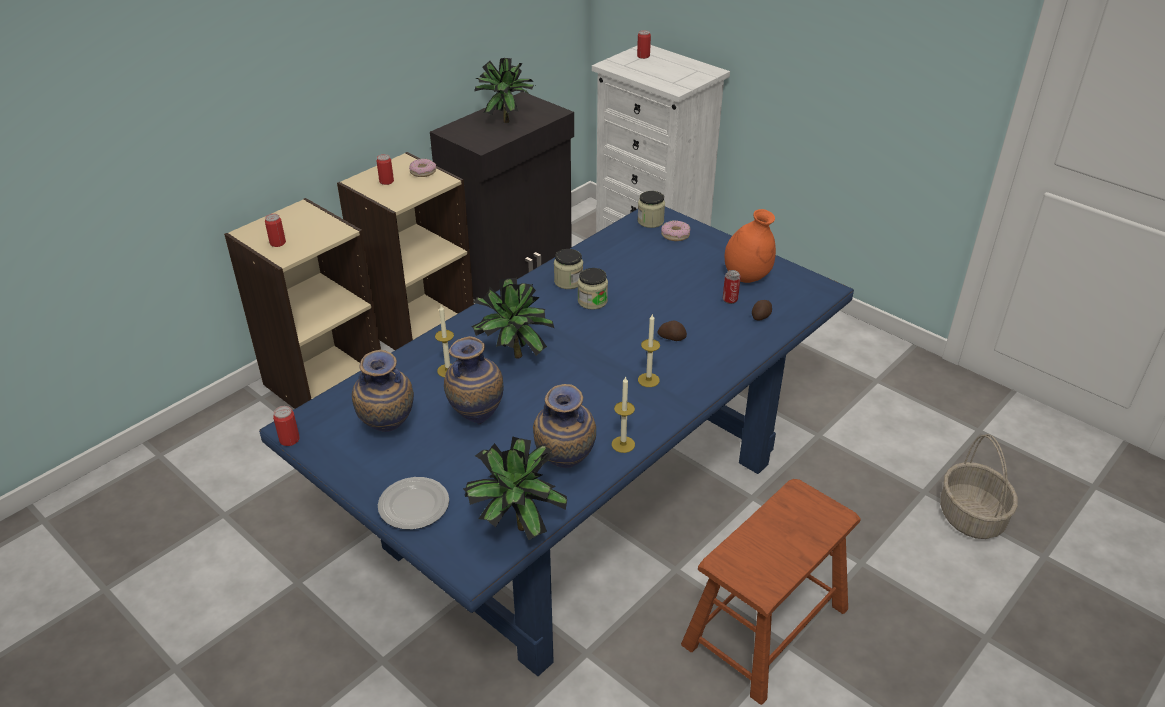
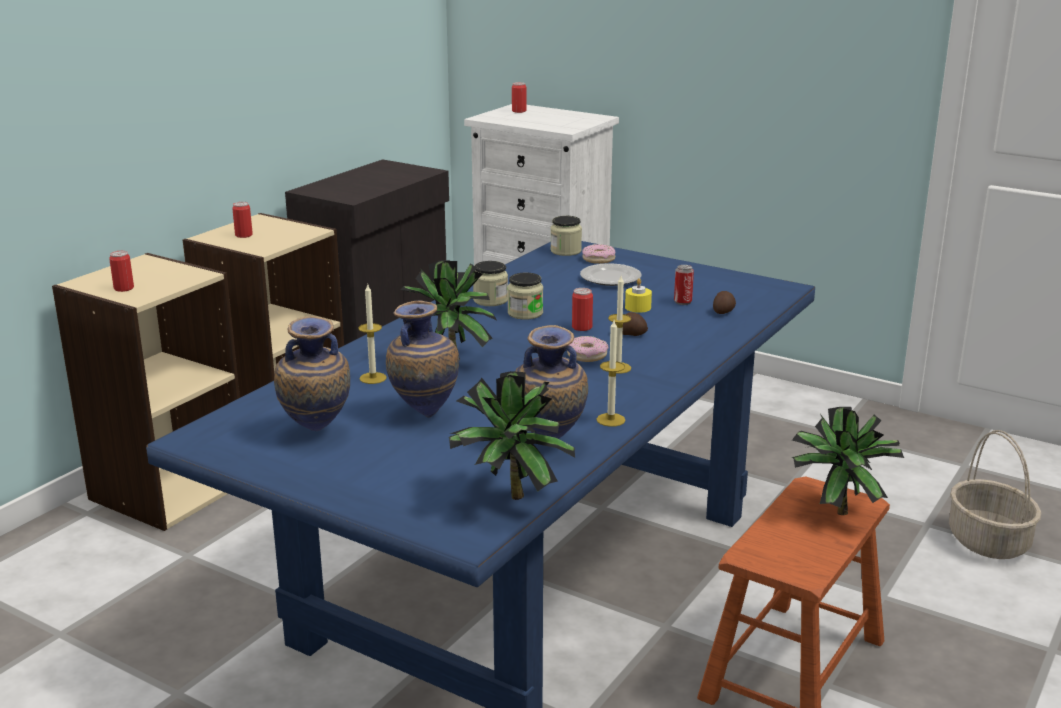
camera: 10 degrees left, 15 degrees down
can [273,406,300,446] -> can moved to [572,288,593,331]
plate [378,477,449,530] -> plate moved to [580,263,642,286]
donut [409,159,436,177] -> donut moved to [567,336,609,362]
potted plant [474,58,535,123] -> potted plant moved to [791,407,904,515]
orange vase [725,209,776,283] -> none
none -> yellow candle [625,278,652,313]

